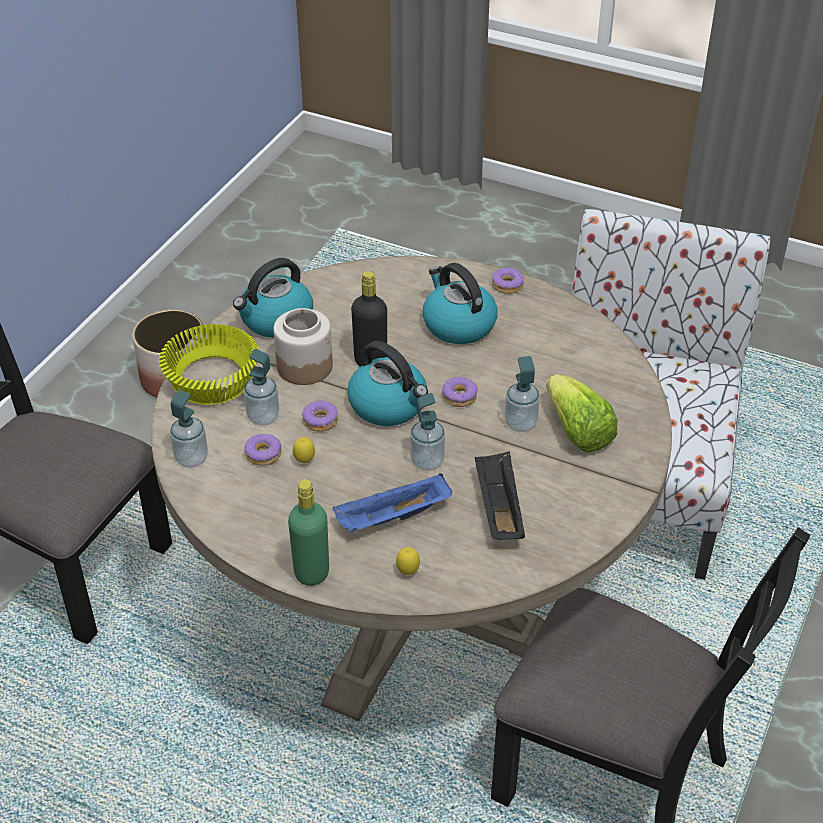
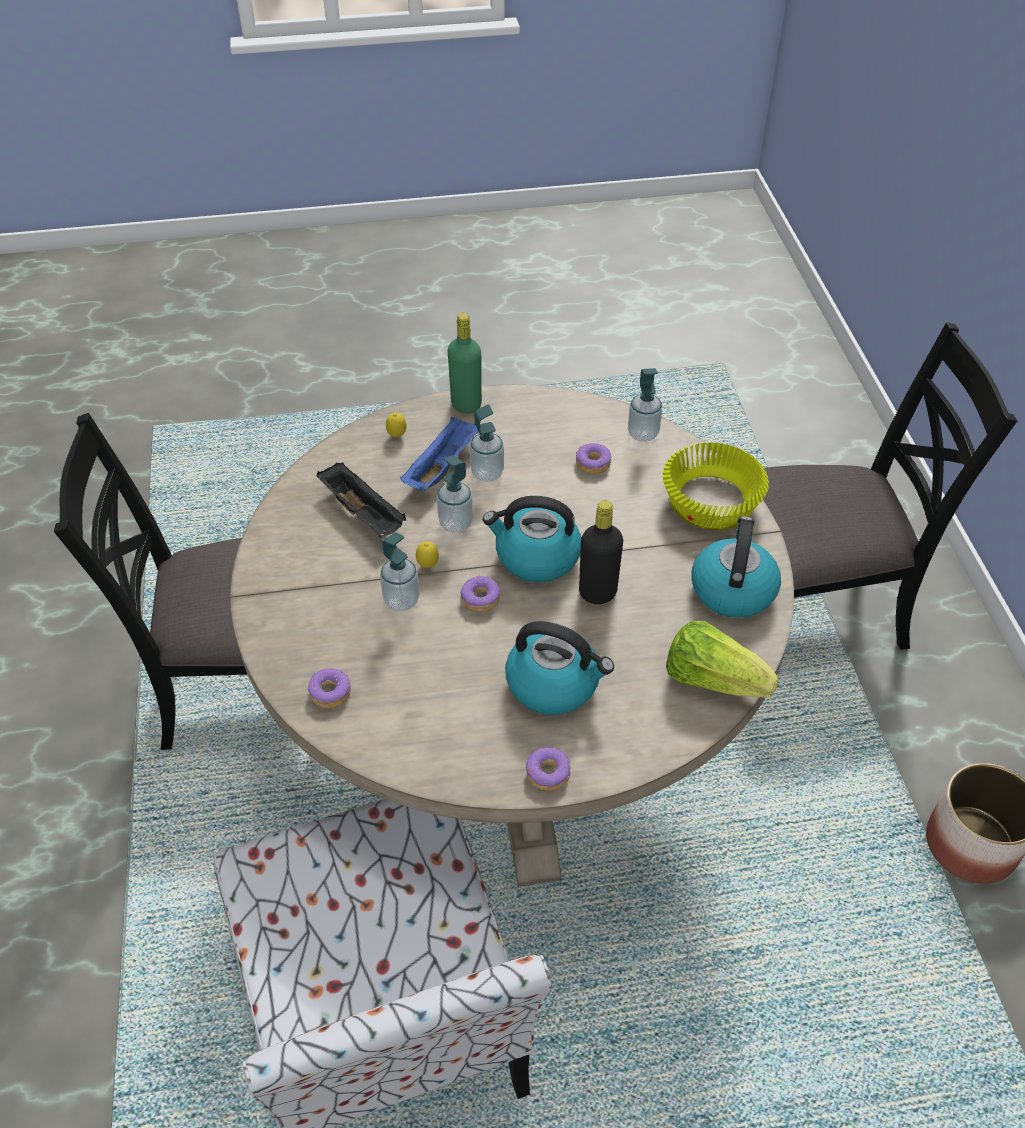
camera: 145 degrees right, 5 degrees up
soap dispenser [244,349,279,426] -> soap dispenser moved to [470,405,504,482]
jar [273,308,333,385] -> none
lemon [293,437,315,463] -> lemon moved to [416,542,439,568]
donut [302,401,338,432] -> donut moved to [308,668,351,708]
lettuce [546,374,618,453] -> lettuce moved to [666,621,779,697]

